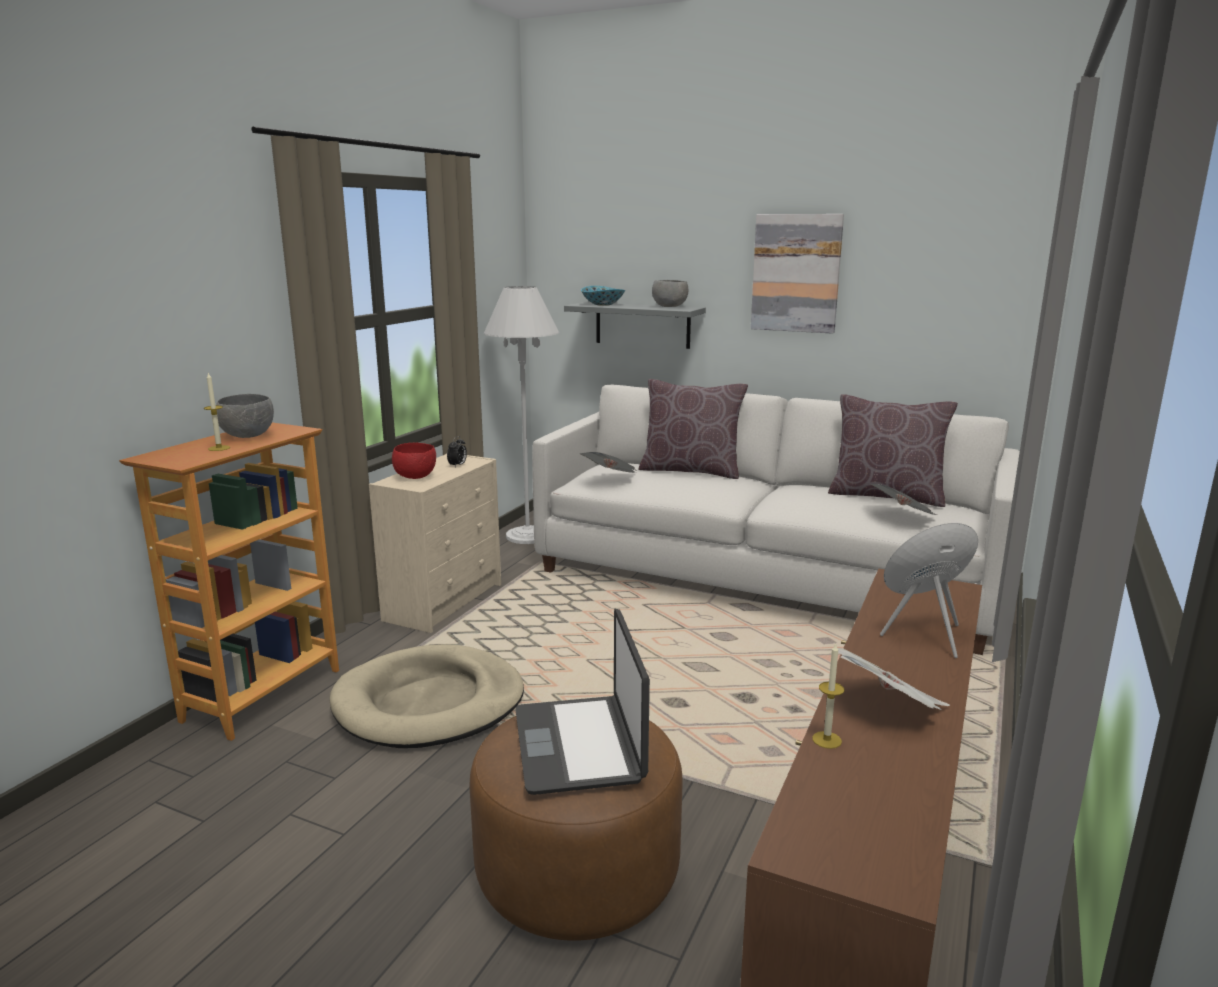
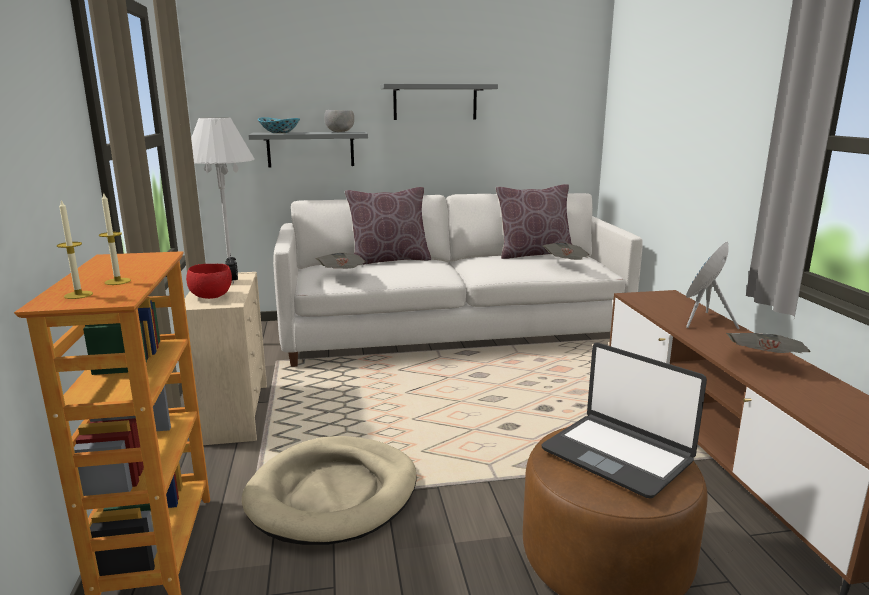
camera: 35 degrees left, 0 degrees up
grey bowl [216,394,274,438] -> none
picture [751,214,844,334] -> grey shelf [380,84,498,120]
candle [812,643,845,749] -> candle moved to [57,199,93,299]

